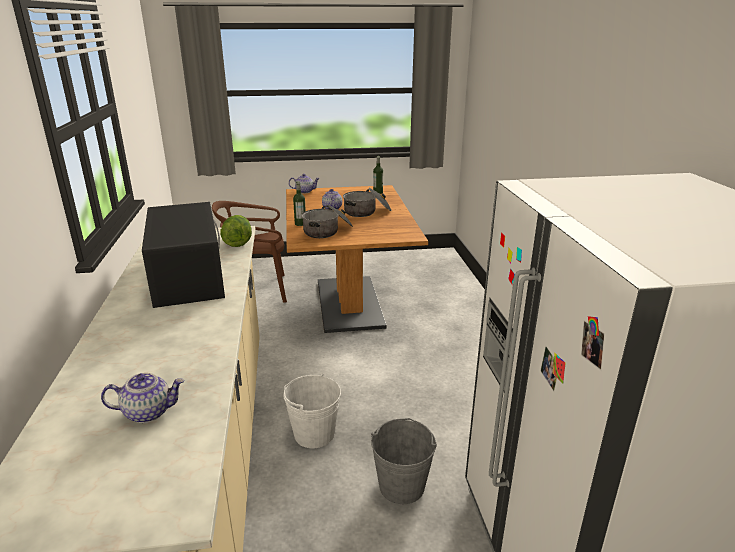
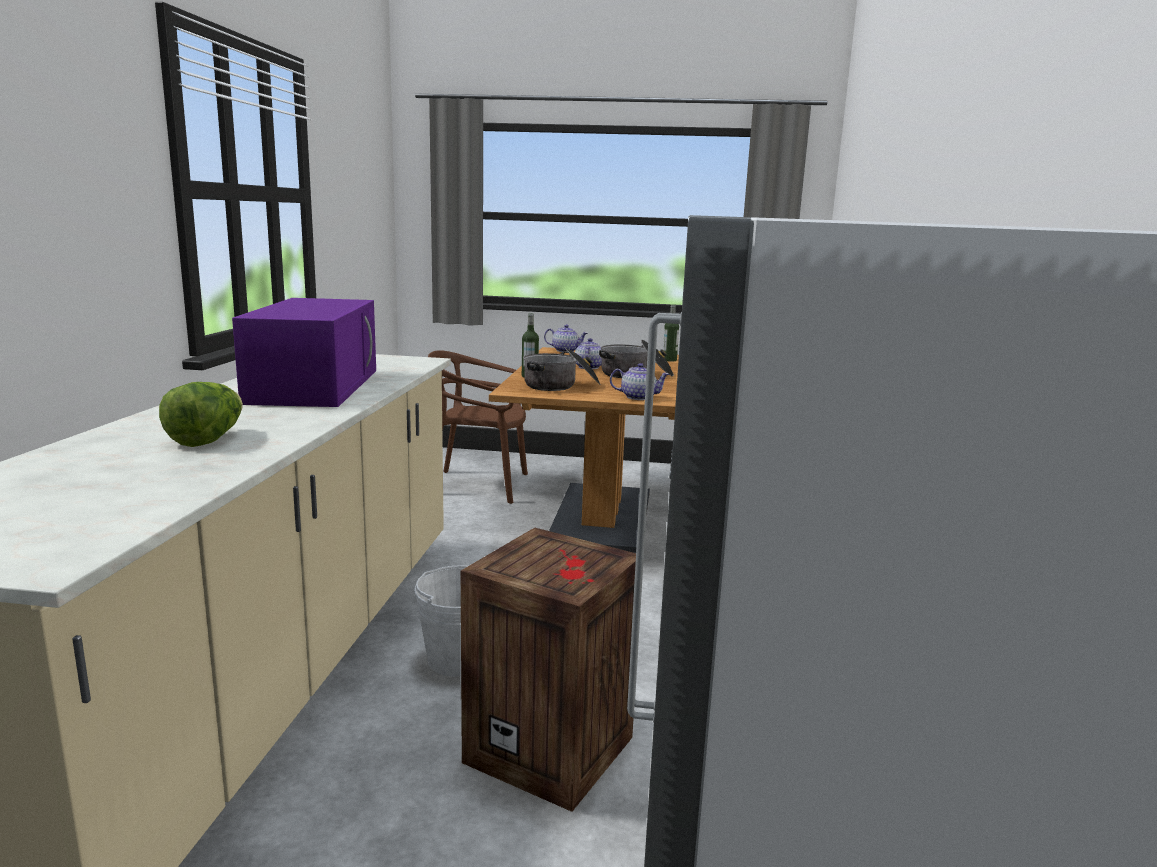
camera: 15 degrees right, 10 degrees down
teapot [101,373,184,423] -> teapot moved to [610,363,670,400]
black microwave [142,202,225,308] -> purple microwave [232,298,376,407]
lettuce [221,215,252,247] -> lettuce moved to [159,382,243,447]
grey bucket [371,418,437,504] -> crate [461,528,636,812]

